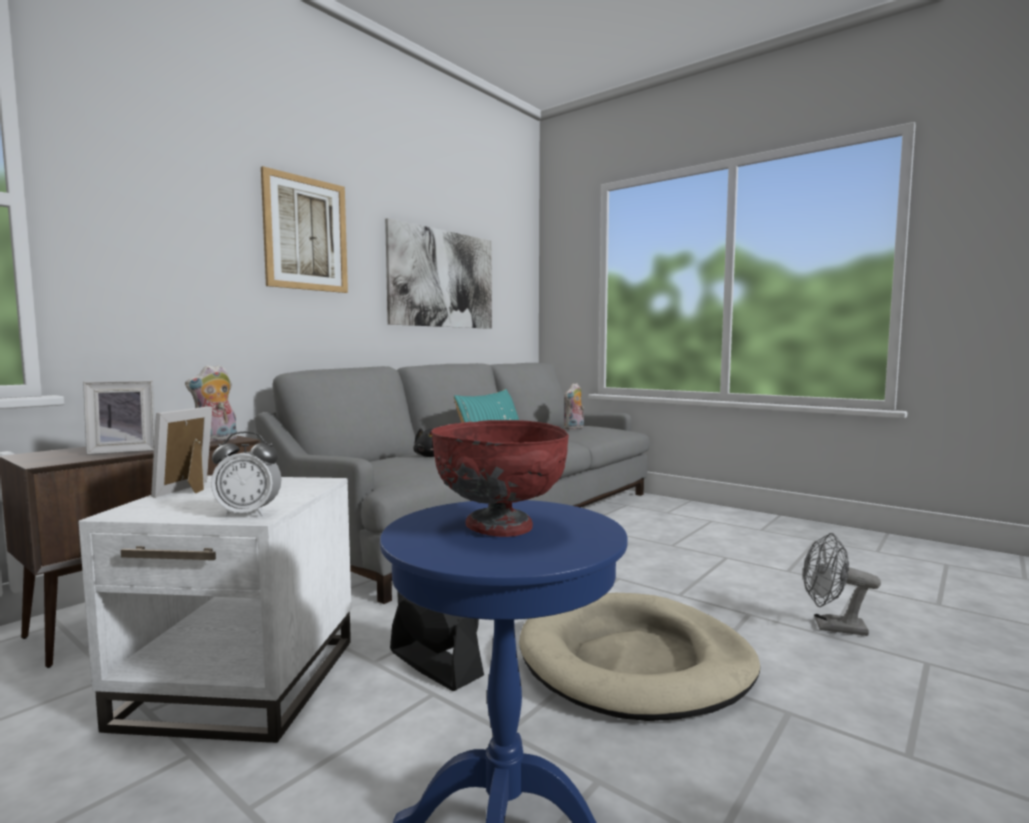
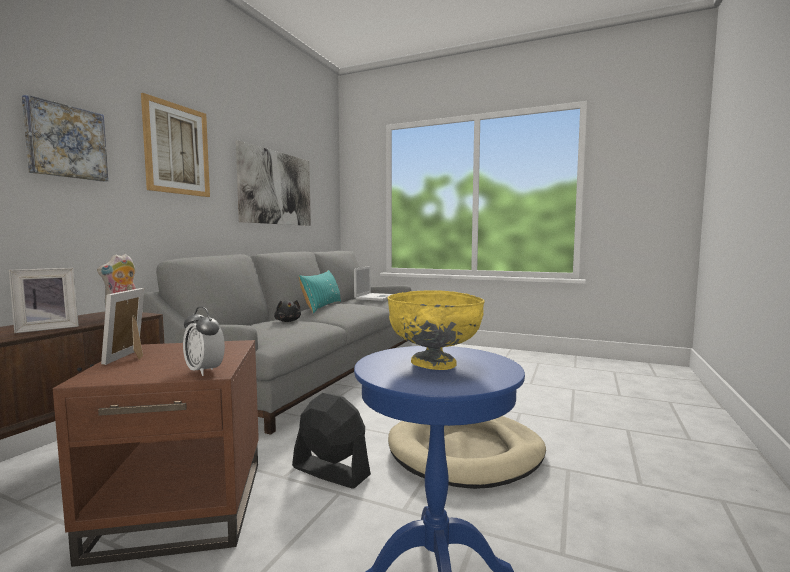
camera: 15 degrees left, 0 degrees up
white side table [78,476,352,743] -> brown side table [53,340,259,567]
alarm clock [211,431,282,517] -> alarm clock turned 60 degrees clockwise [183,306,225,376]
red bowl [431,420,569,537] -> yellow bowl [387,290,485,370]
plush toy [564,383,584,430] -> laptop [354,266,392,301]
grey fan [803,533,881,636] -> none
none -> picture [22,95,108,182]

